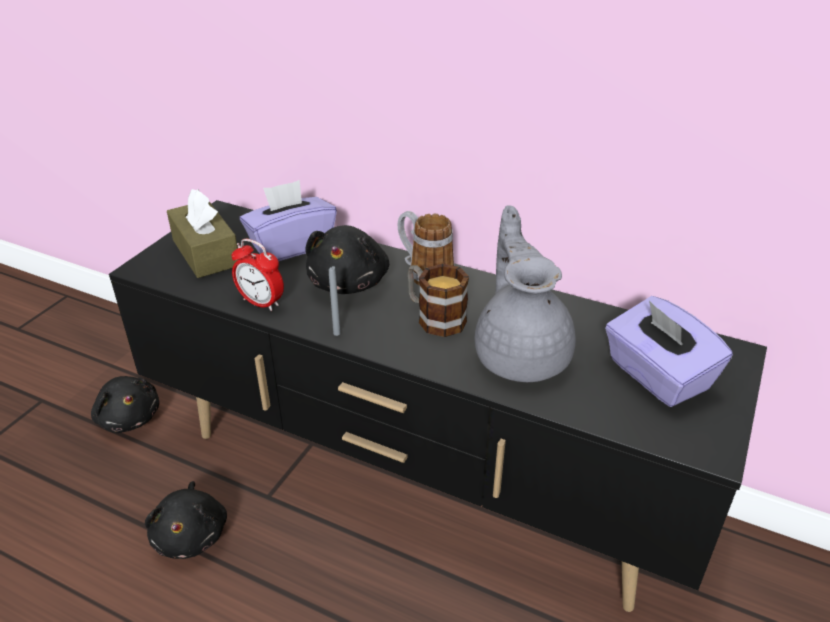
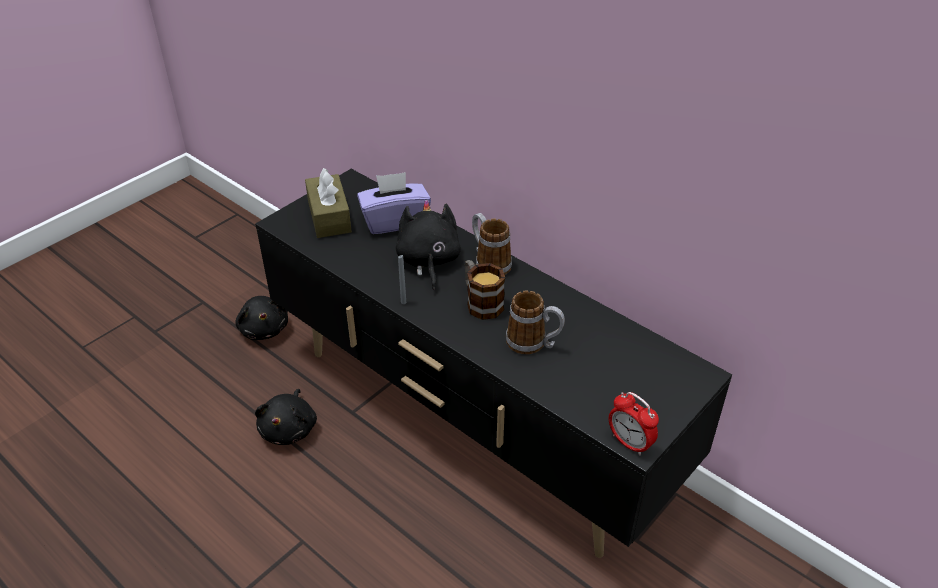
camera: 15 degrees right, 5 degrees up
alarm clock [231,239,284,311] -> alarm clock moved to [609,392,659,455]
black plush toy [305,225,389,294] -> black plush toy turned 150 degrees clockwise [396,200,461,290]
grey teapot [474,205,576,382] -> mug [506,291,565,354]
purple tissue box [605,296,733,407] -> none

